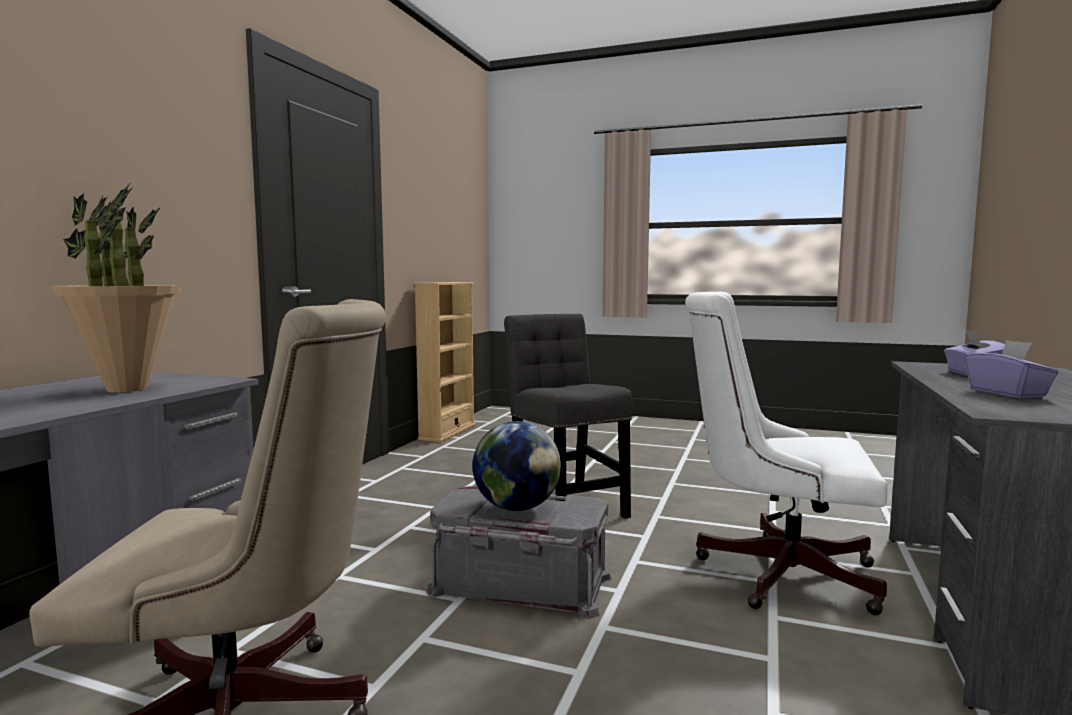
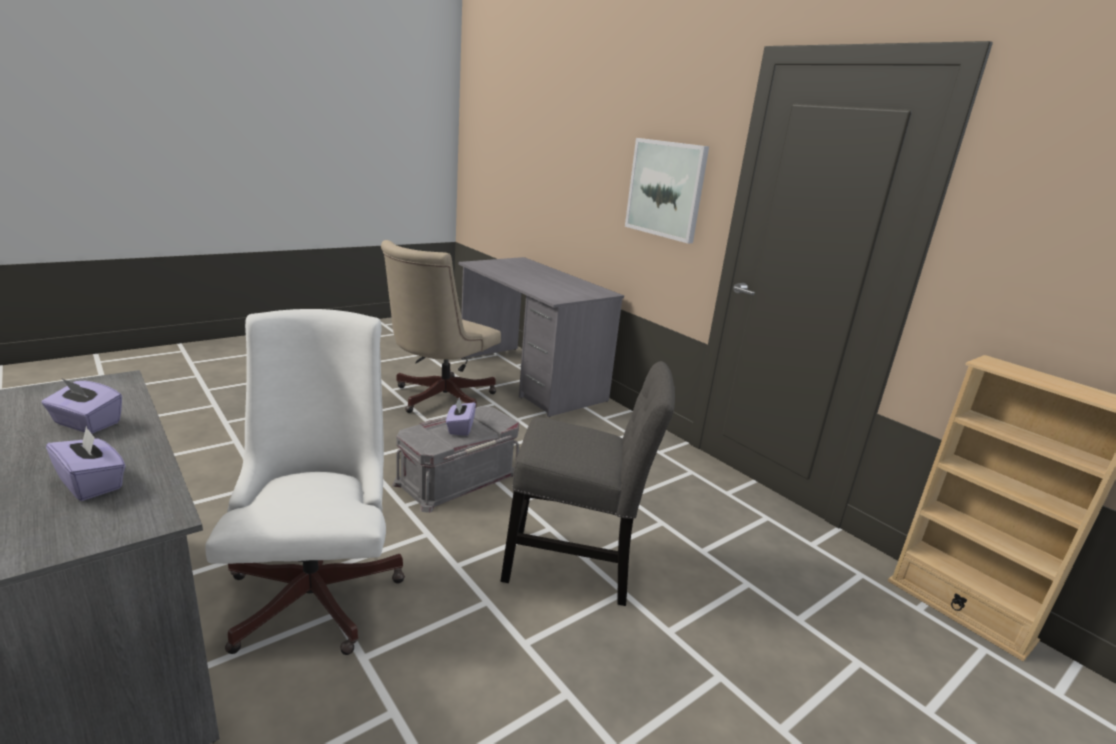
camera: 120 degrees right, 15 degrees up
potted plant [50,182,182,393] -> none
globe [472,421,561,511] -> purple tissue box [446,397,476,436]
white office chair [685,292,887,615] -> white office chair turned 60 degrees counterclockwise [206,309,405,655]
none -> picture [625,138,709,244]

